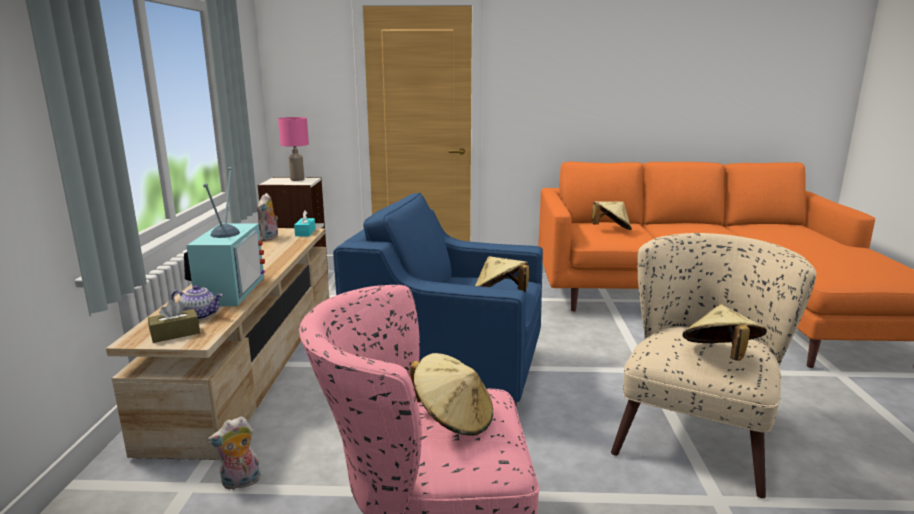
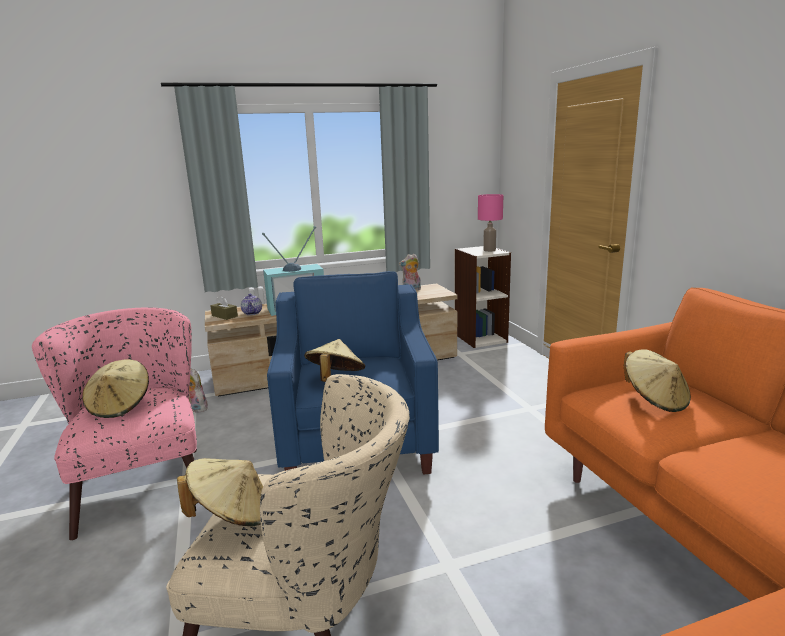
camera: 70 degrees right, 0 degrees up
turquoise tissue box [294,211,316,236] -> none

